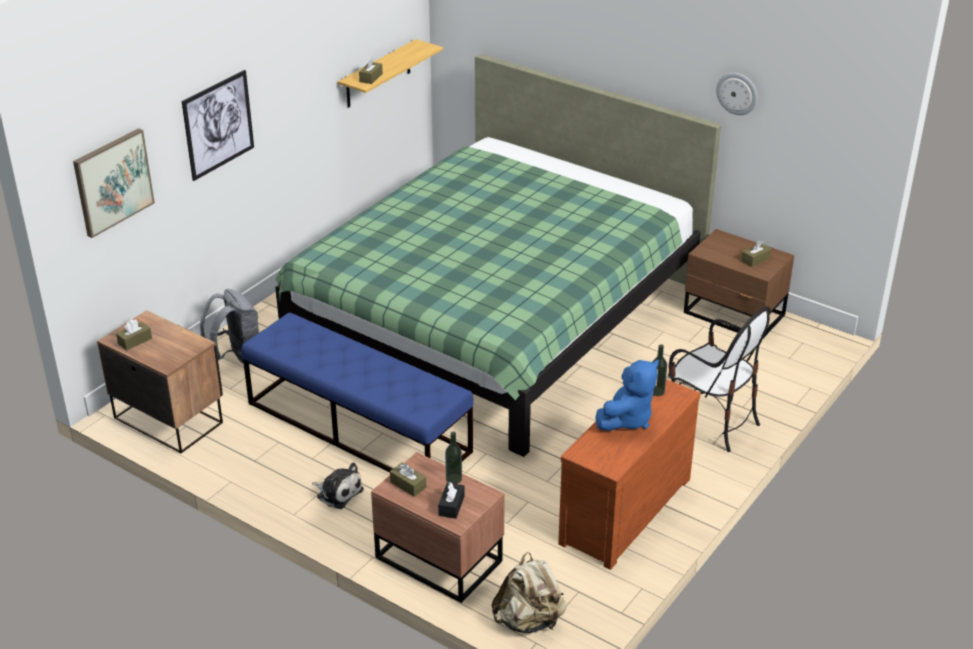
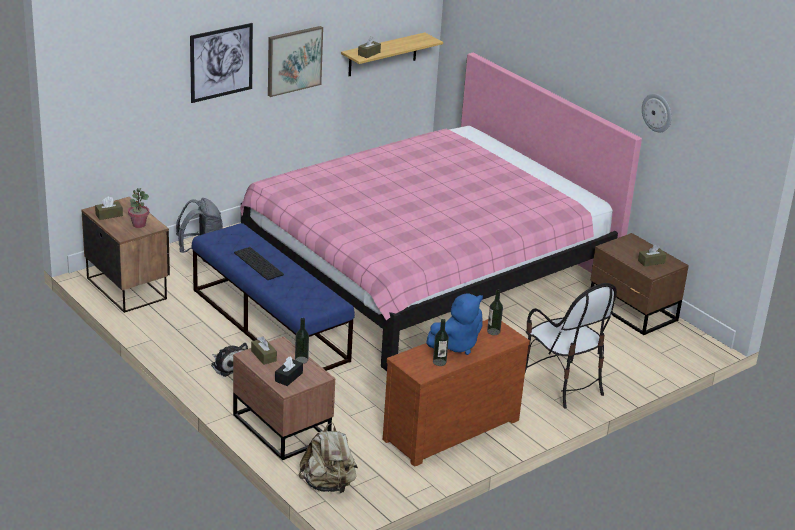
camera: 15 degrees right, 5 degrees down
picture [73,128,155,238] -> picture moved to [268,26,323,97]
green bed [275,54,721,457] -> pink bed [240,53,642,371]
none -> potted plant [128,188,149,228]
none -> keyboard [234,247,284,280]
none -> bottle [433,319,449,366]

